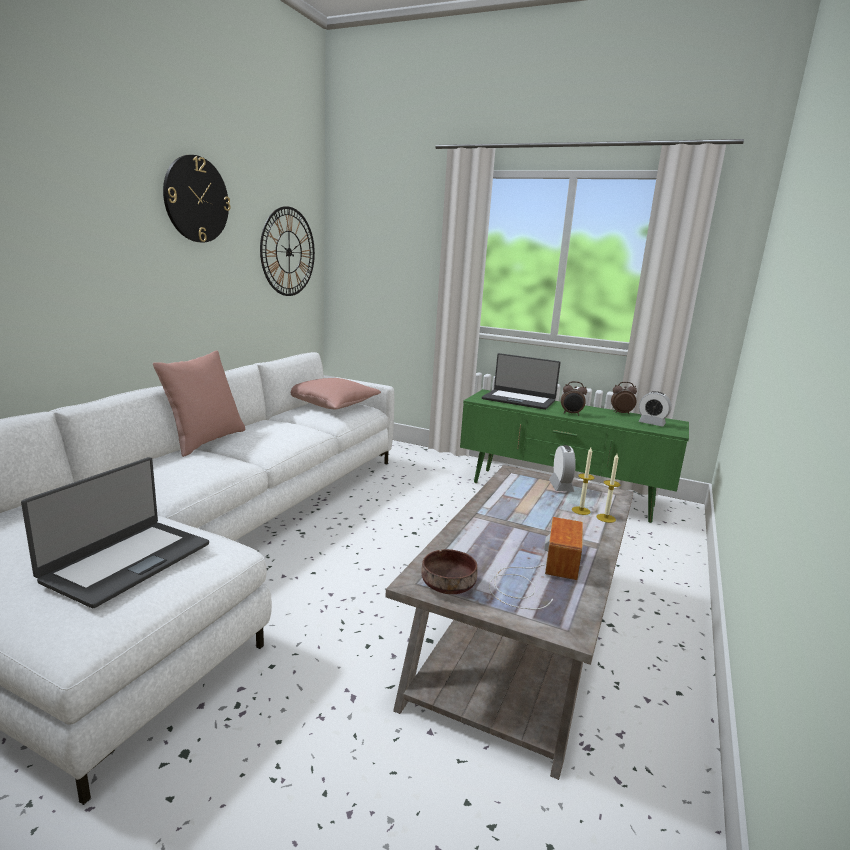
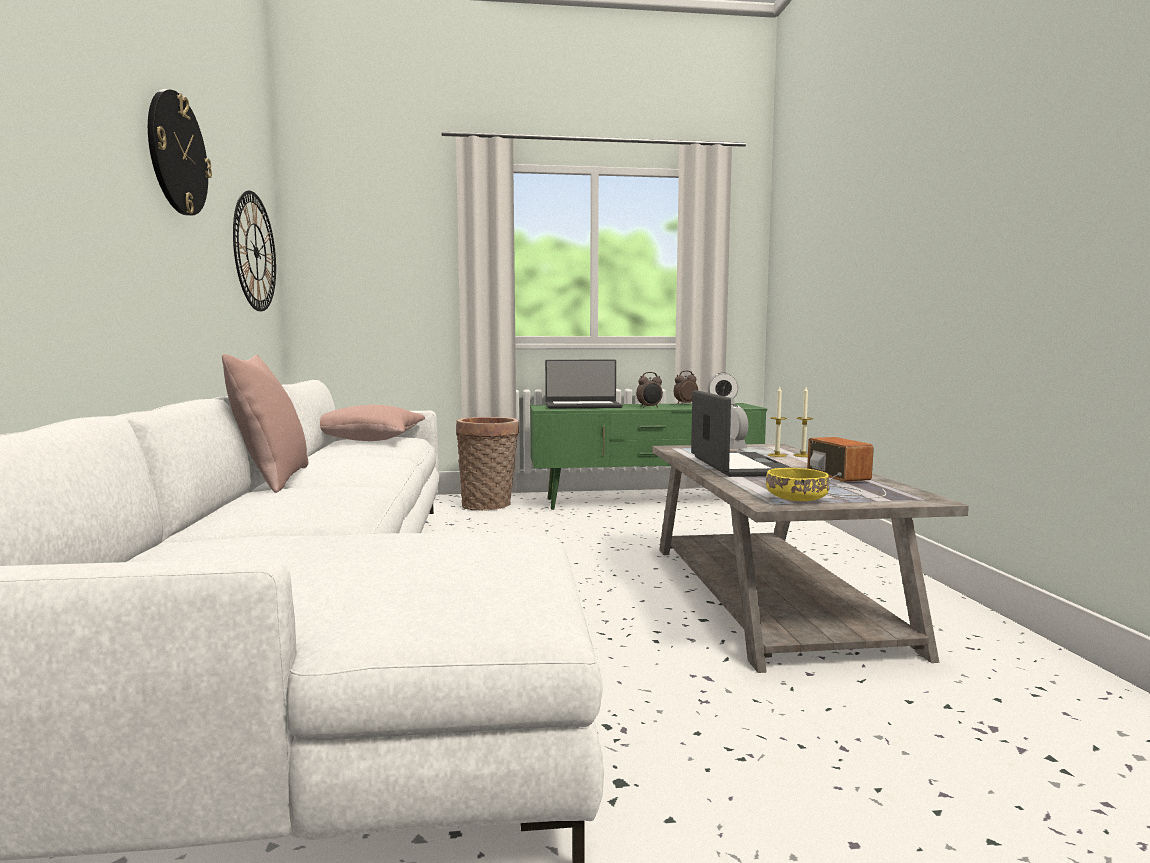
camera: 30 degrees left, 10 degrees down
laptop [21,457,209,608] -> laptop moved to [691,390,792,477]
brown bowl [421,549,477,594] -> yellow bowl [766,468,829,501]
none -> basket [456,417,519,511]

